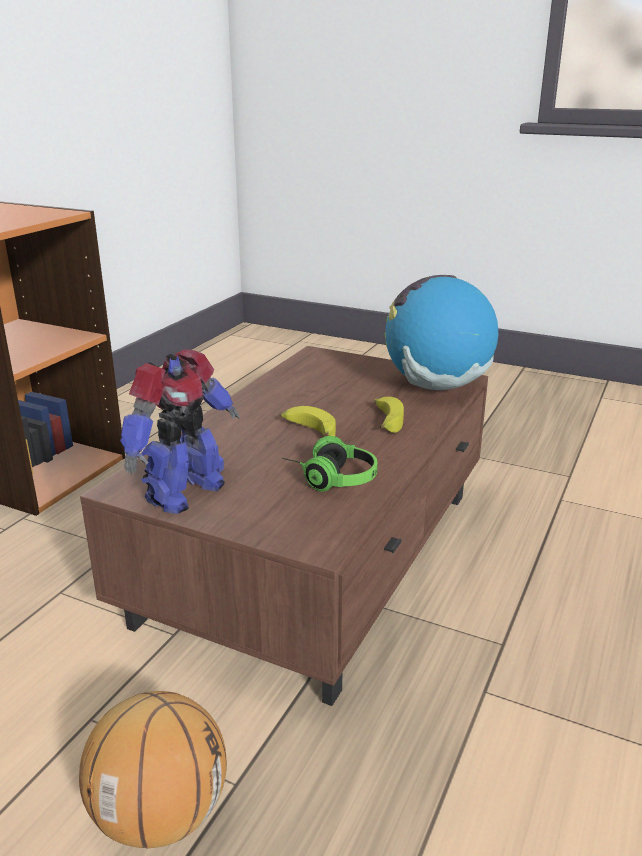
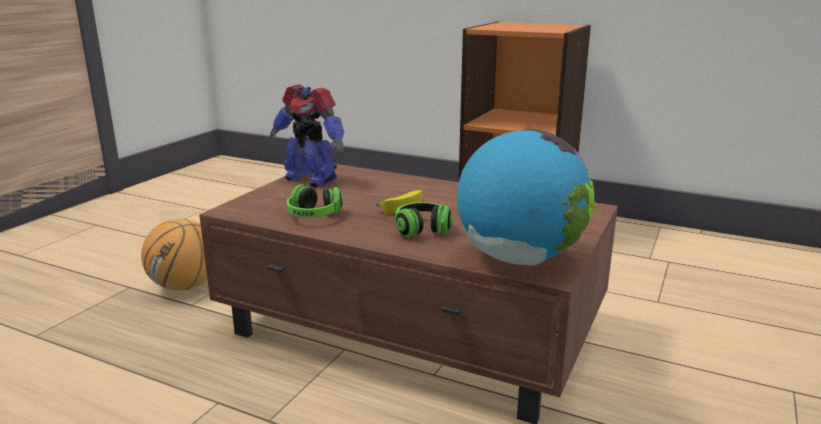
camera: 90 degrees right, 5 degrees down
banana [375,397,404,433] -> headphones [395,202,453,238]

